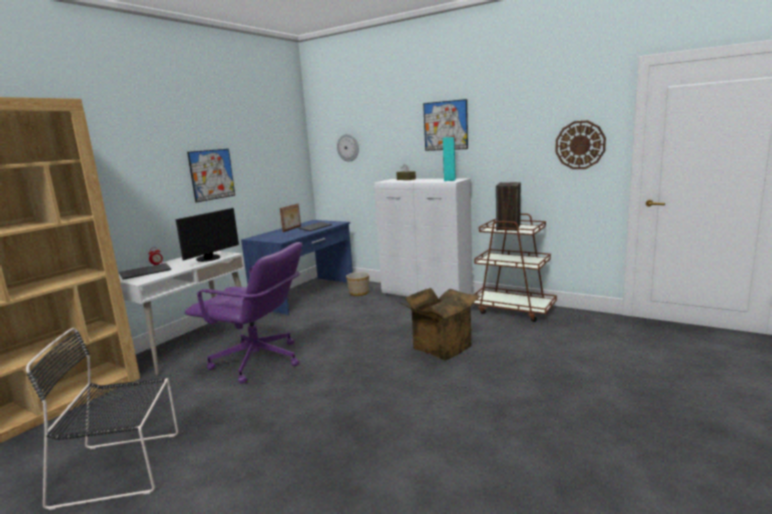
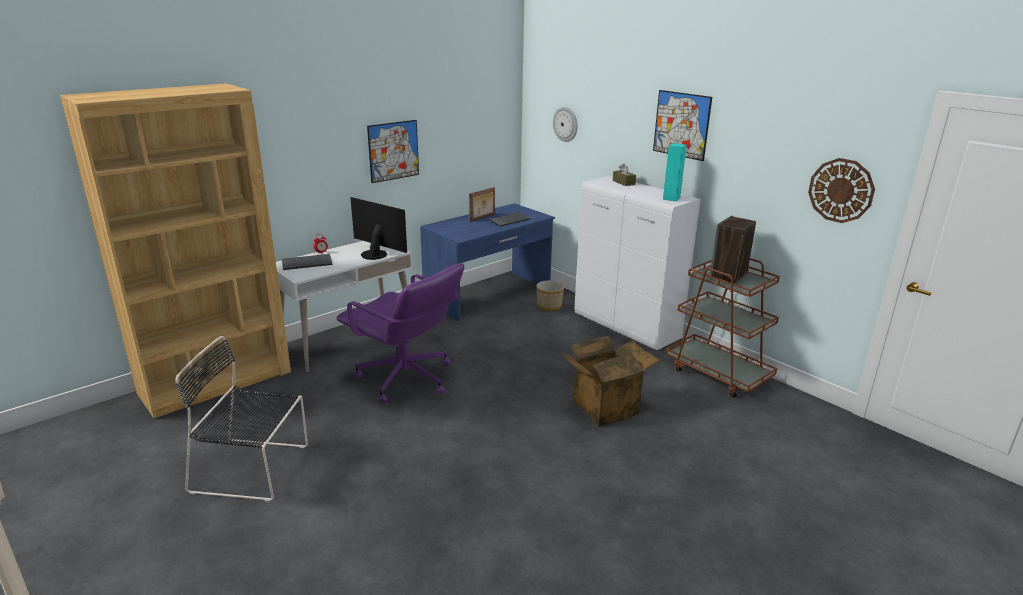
camera: 15 degrees right, 10 degrees up
monitor [176,208,239,262] -> monitor turned 105 degrees counterclockwise [350,197,407,260]

